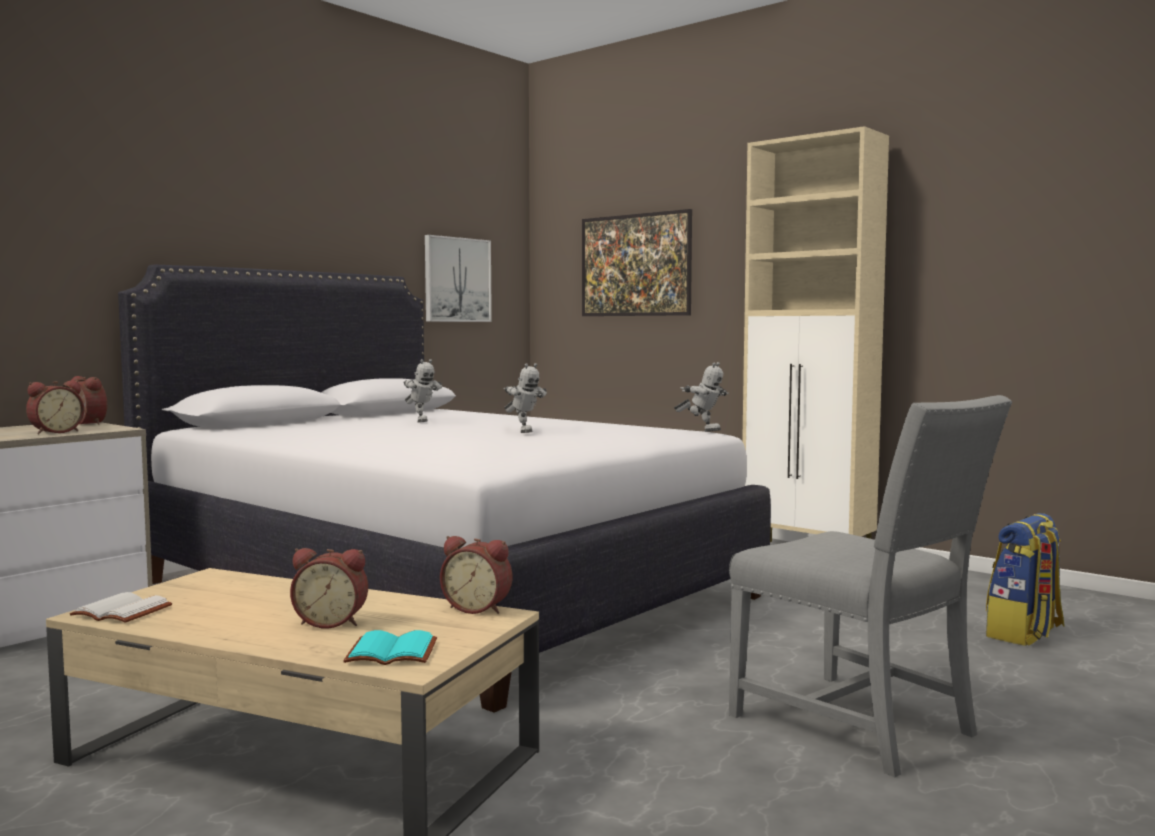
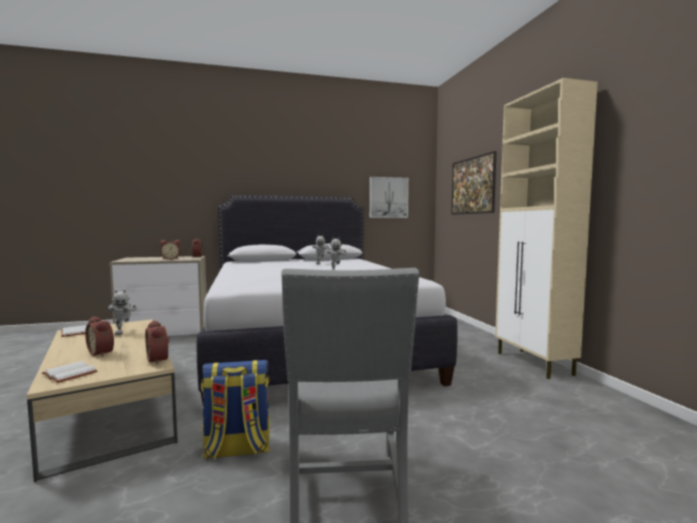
camera: 35 degrees right, 0 degrees up
turquoise book [343,630,437,665] -> white book [42,361,97,383]
toy robot [674,362,729,432] -> toy robot moved to [108,290,137,335]
backpack [986,513,1065,646] -> backpack moved to [201,360,270,459]

